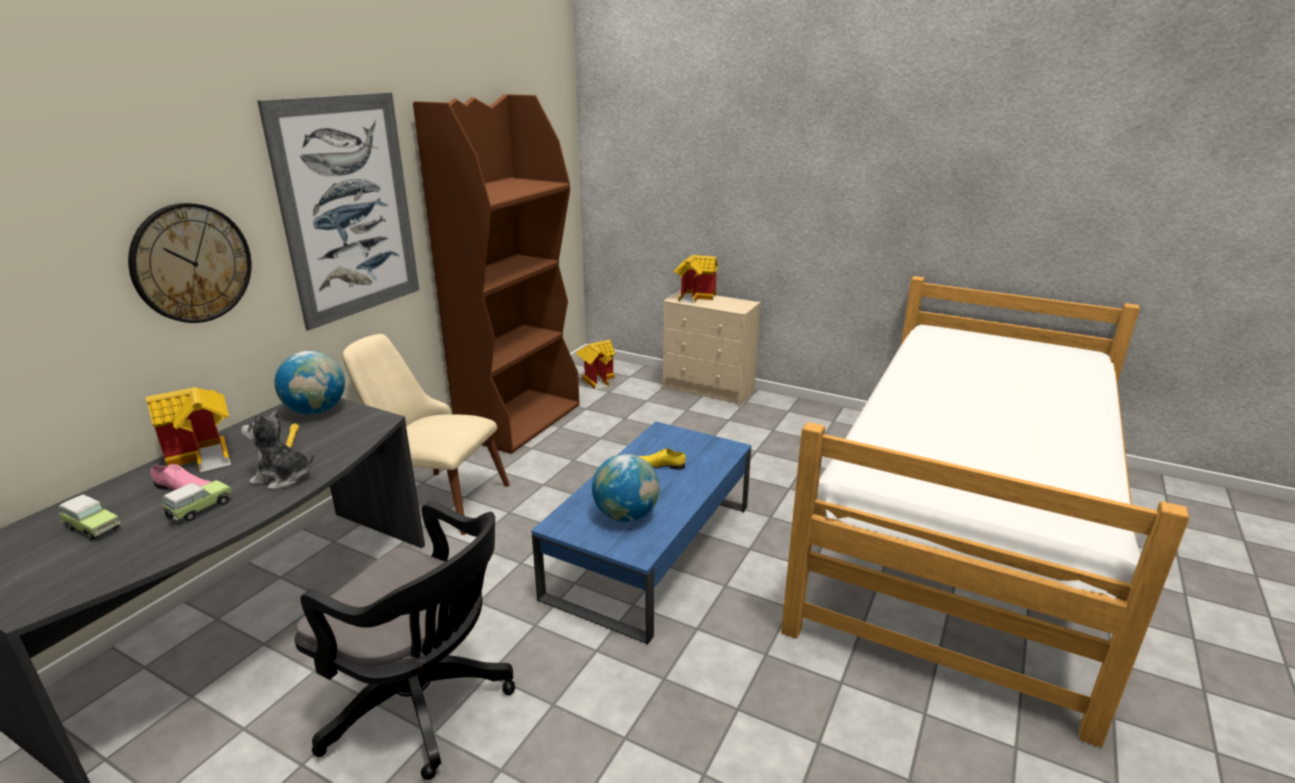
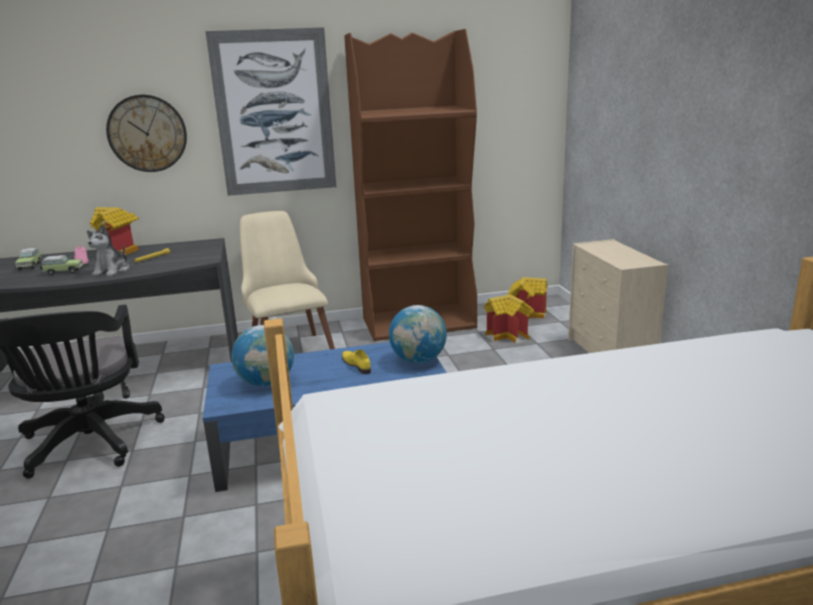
camera: 50 degrees right, 5 degrees down
plush toy [241,409,315,490] -> plush toy turned 135 degrees counterclockwise [87,224,129,276]
globe [275,351,345,415] -> globe moved to [389,305,447,363]
toy house [674,255,718,303] -> toy house moved to [484,294,534,343]

